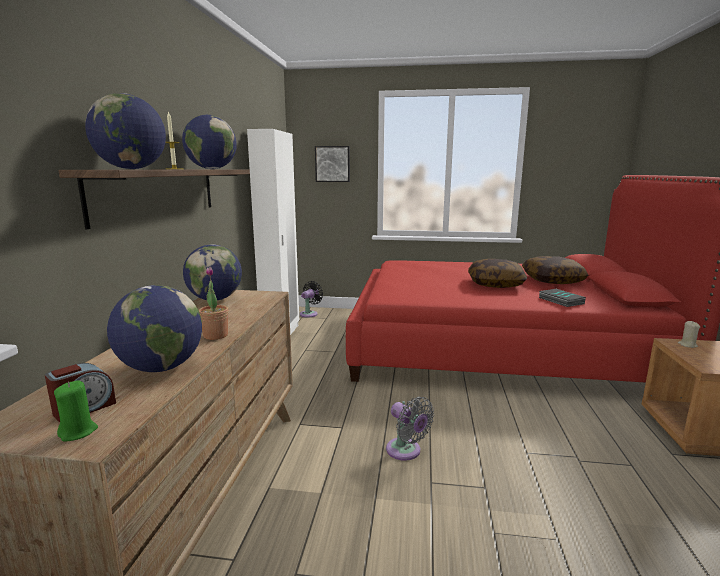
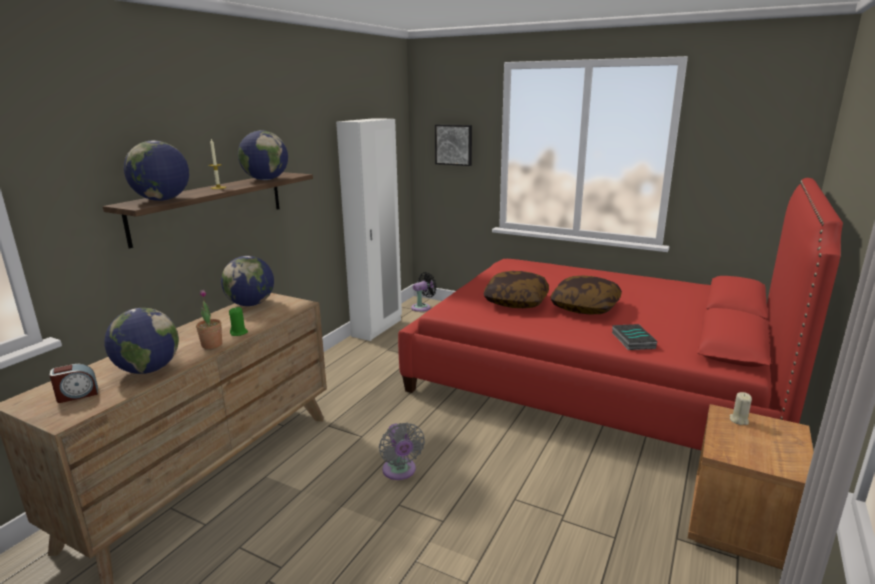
camera: 20 degrees right, 5 degrees up
green candle [54,380,98,442] -> green candle moved to [229,307,248,336]
pillow [522,256,589,284] -> pillow moved to [484,271,549,308]

